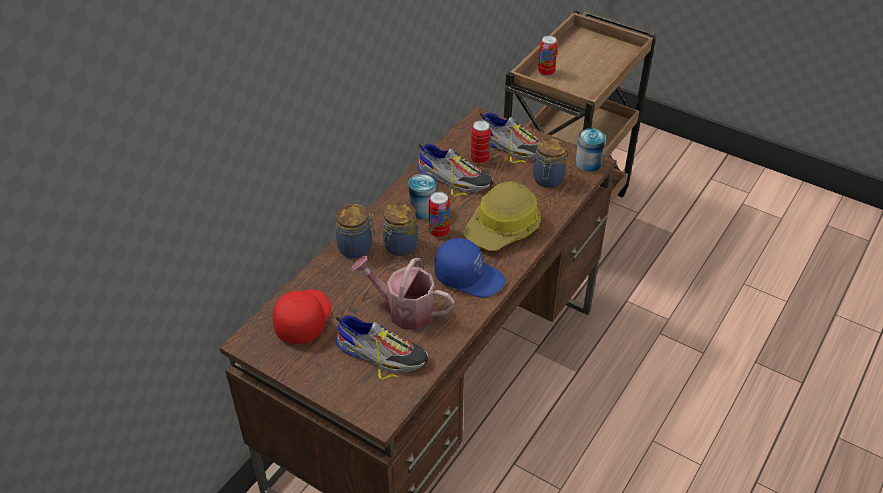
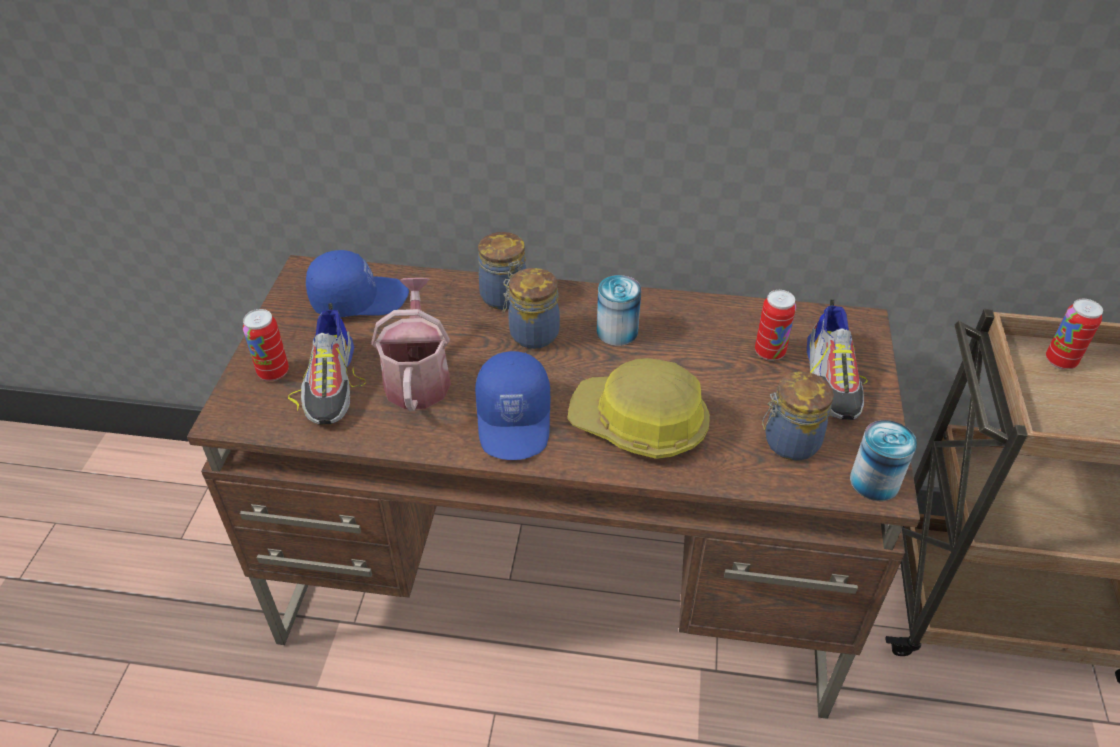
camera: 65 degrees right, 0 degrees up
red cap [273,289,331,344] -> blue cap [306,250,409,317]
shoe [417,144,493,196] -> none
can [429,192,450,238] -> can moved to [243,309,289,381]

